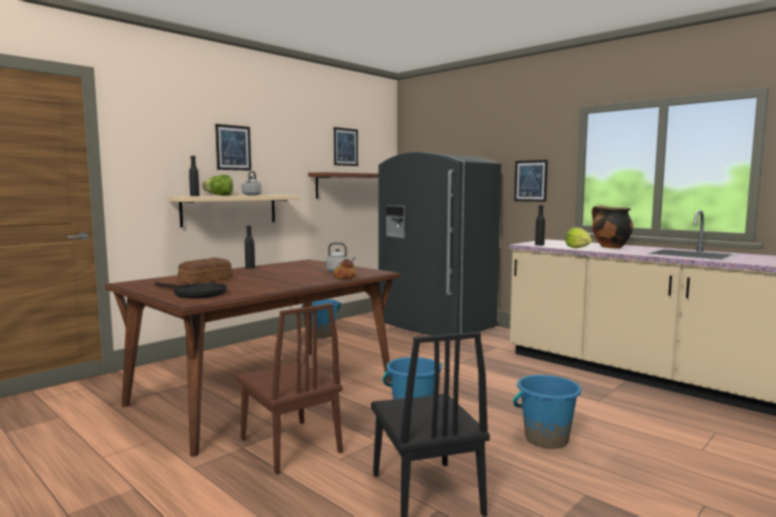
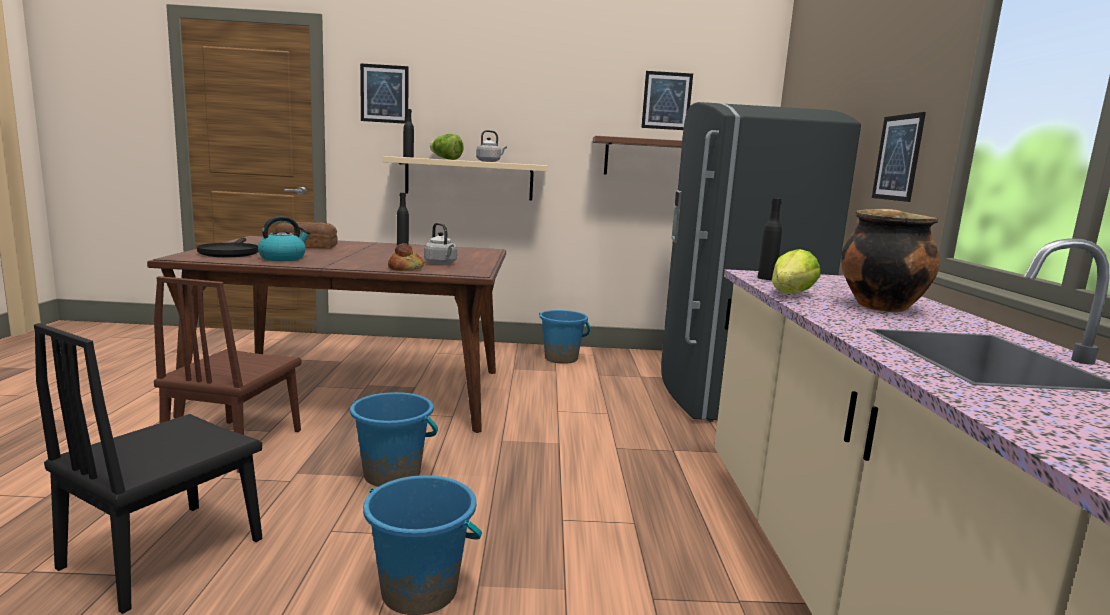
camera: 45 degrees right, 5 degrees up
picture [215,124,251,171] -> picture moved to [360,63,409,124]
none -> kettle [258,216,310,261]

